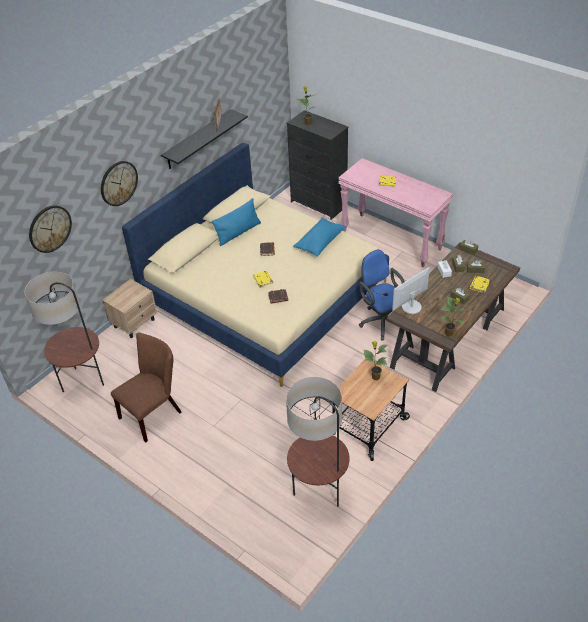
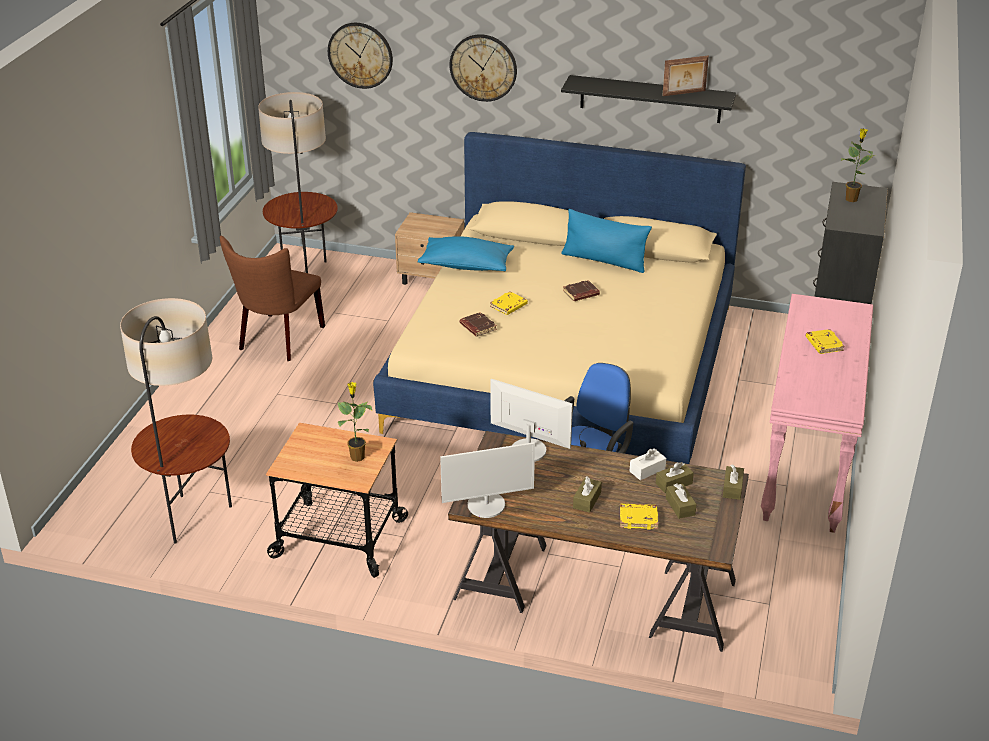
camera: 65 degrees right, 10 degrees down
brown chair [111,332,182,443] -> brown chair turned 90 degrees clockwise [220,236,325,361]
blue pillow [293,217,346,257] -> blue pillow moved to [418,236,514,271]
potted plant [441,296,466,336] -> monitor [440,442,535,518]

